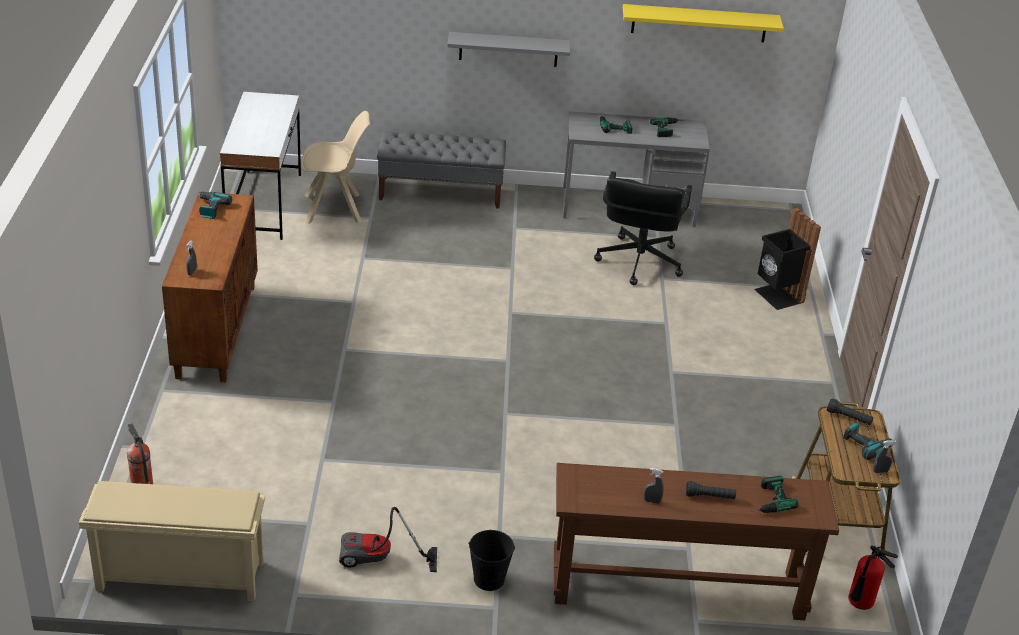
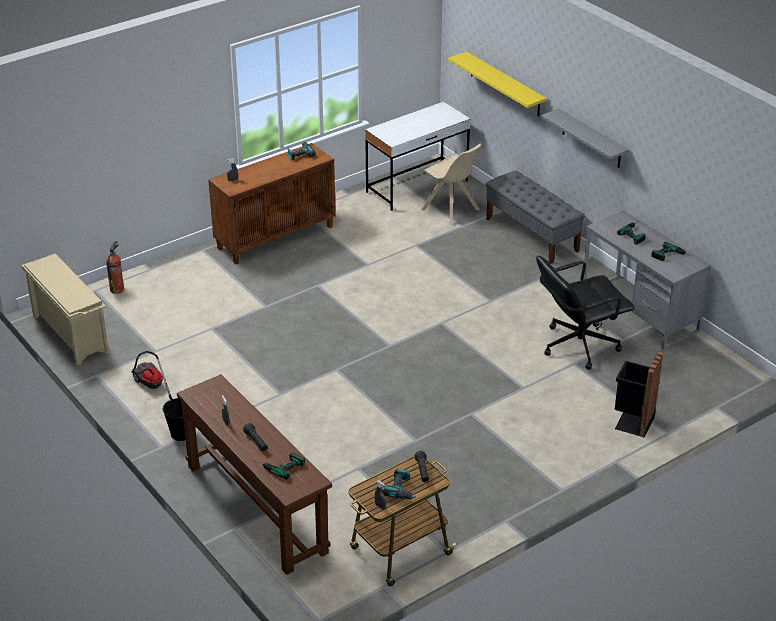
camera: 55 degrees right, 0 degrees up
yellow shelf [623,4,784,42] -> yellow shelf moved to [448,52,547,116]
fire extinguisher [848,545,898,610] -> none

